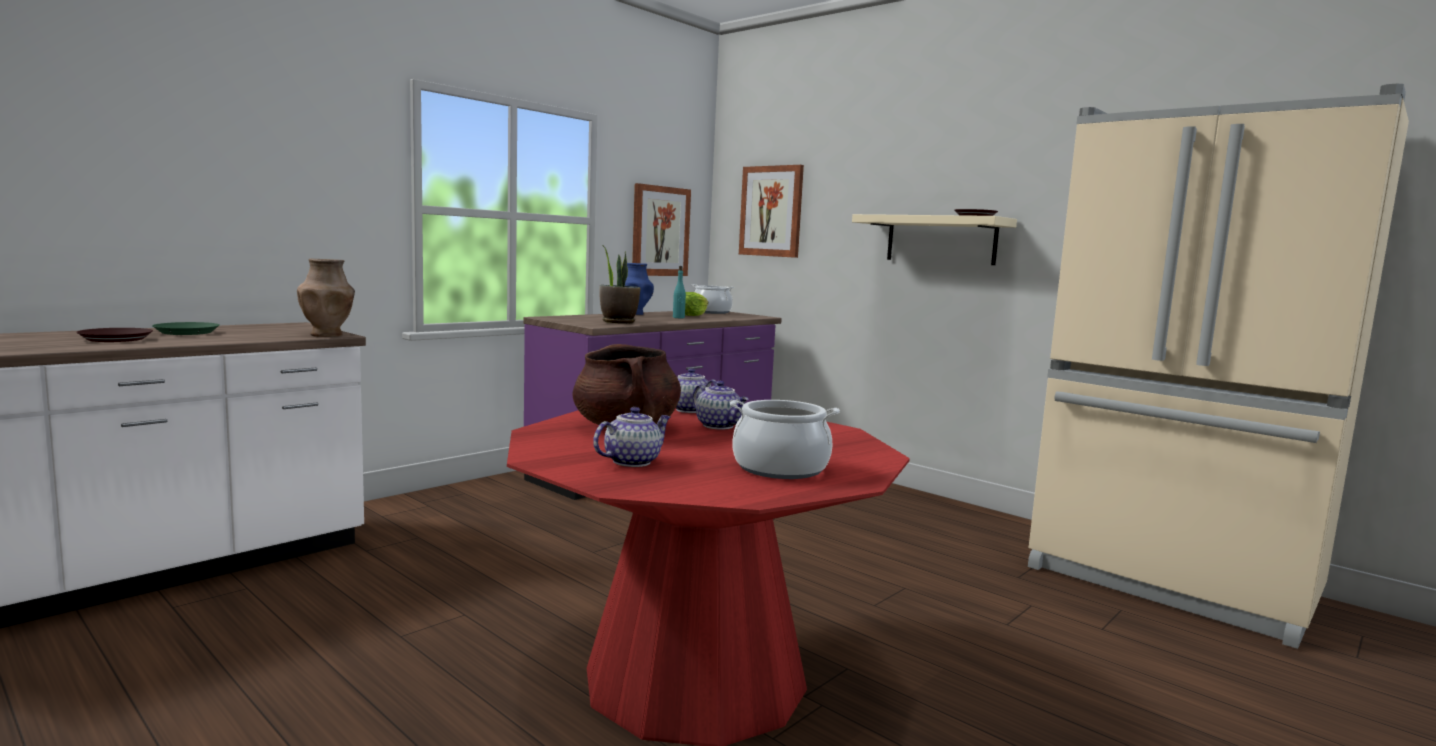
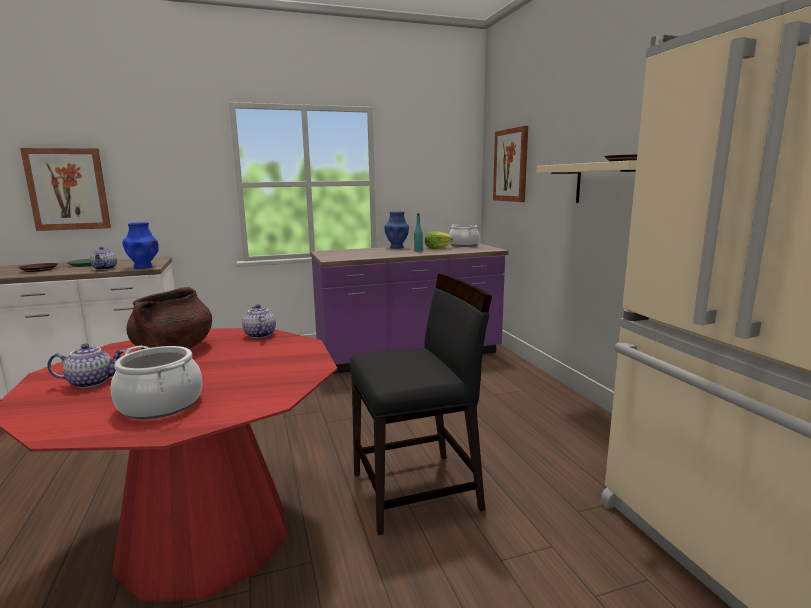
camera: 30 degrees right, 5 degrees up
brown vase [297,259,355,337] -> blue vase [122,222,159,269]
potted plant [599,246,640,324] -> none
picture [632,183,691,276] -> picture moved to [20,148,111,231]
teapot [692,381,748,430] -> teapot moved to [90,247,117,270]
none -> black chair [350,274,492,535]

